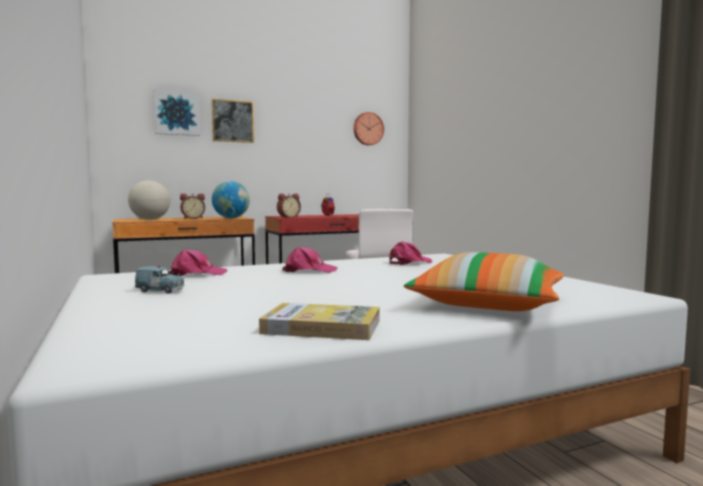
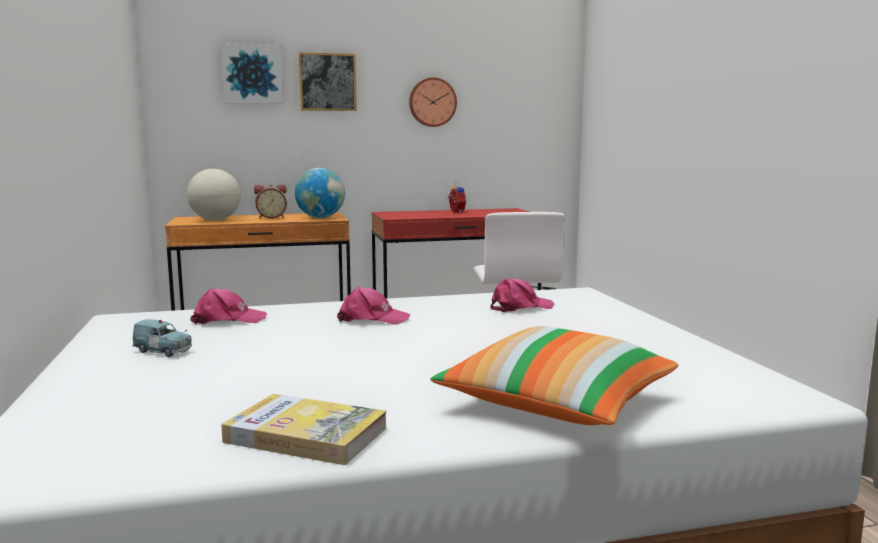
camera: 10 degrees right, 5 degrees up
alarm clock [277,193,301,218] -> none
wall clock [353,112,384,145] -> wall clock moved to [409,77,457,127]

